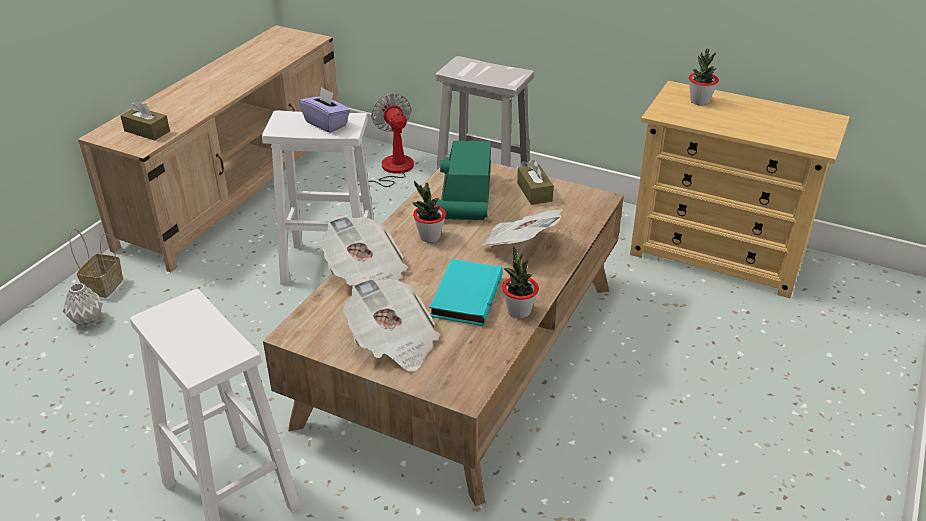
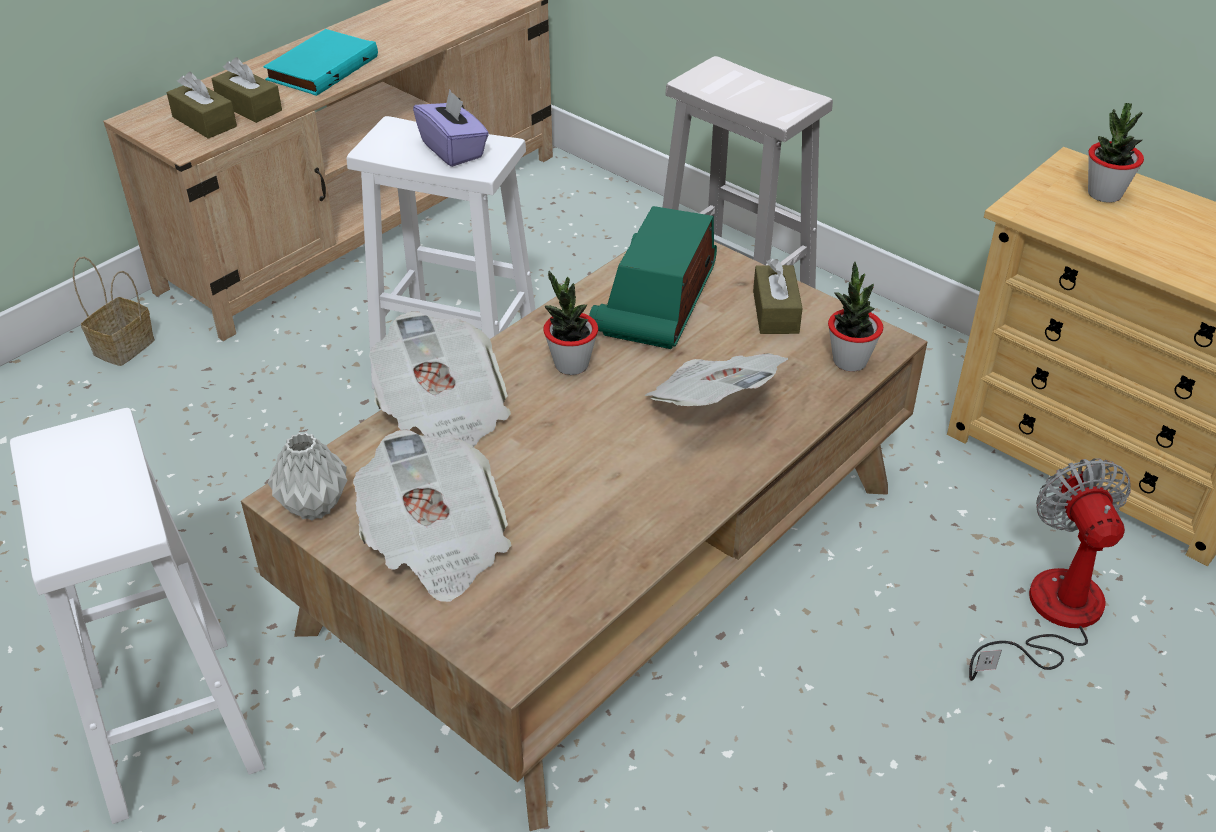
camera: 15 degrees right, 5 degrees up
grey vase [63,283,103,327] -> grey vase moved to [268,432,347,521]
fan [356,93,414,187] -> fan moved to [969,458,1131,681]
turquoise book [429,259,503,326] -> turquoise book moved to [263,29,378,96]
potted plant [502,246,539,319] -> potted plant moved to [828,262,883,372]
none -> brown tissue box [212,57,282,123]

